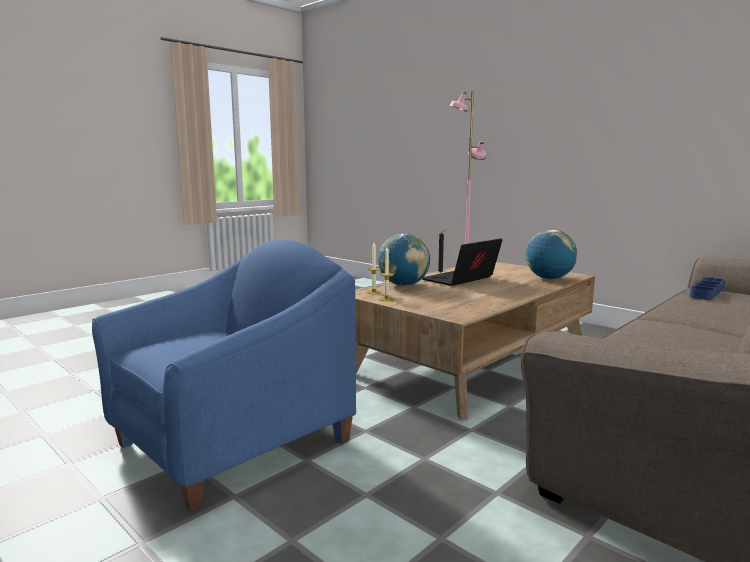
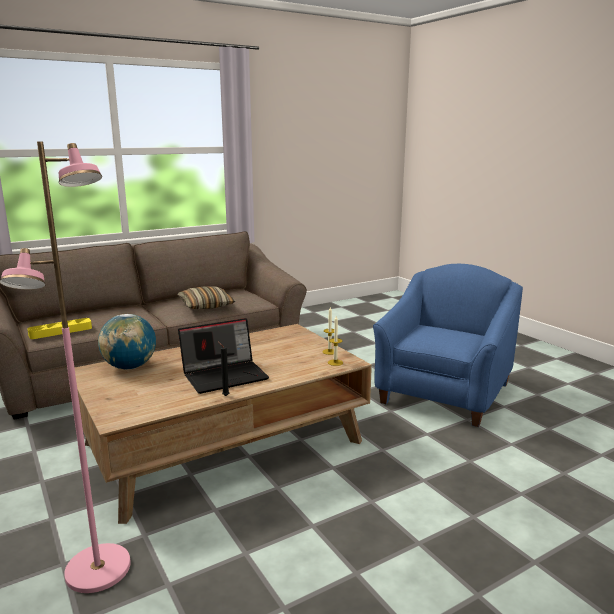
camera: 165 degrees left, 5 degrees up
blue armchair [92,240,356,511] -> blue armchair turned 150 degrees clockwise [373,264,523,427]
globe [378,234,430,286] -> none
blue tray [689,277,725,300] -> yellow tray [27,318,92,339]
none -> pillow [177,287,236,309]

